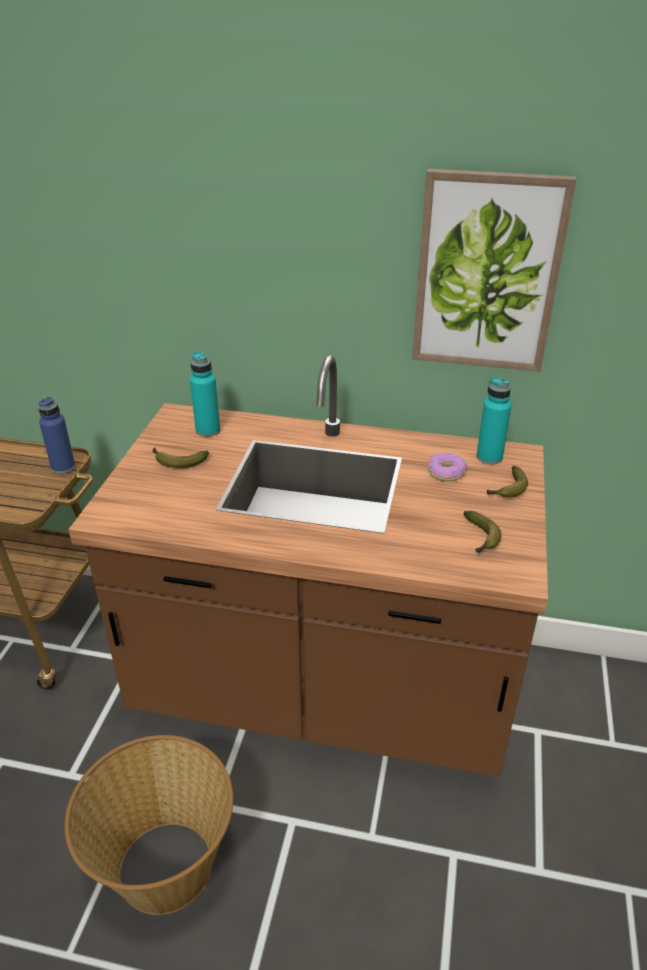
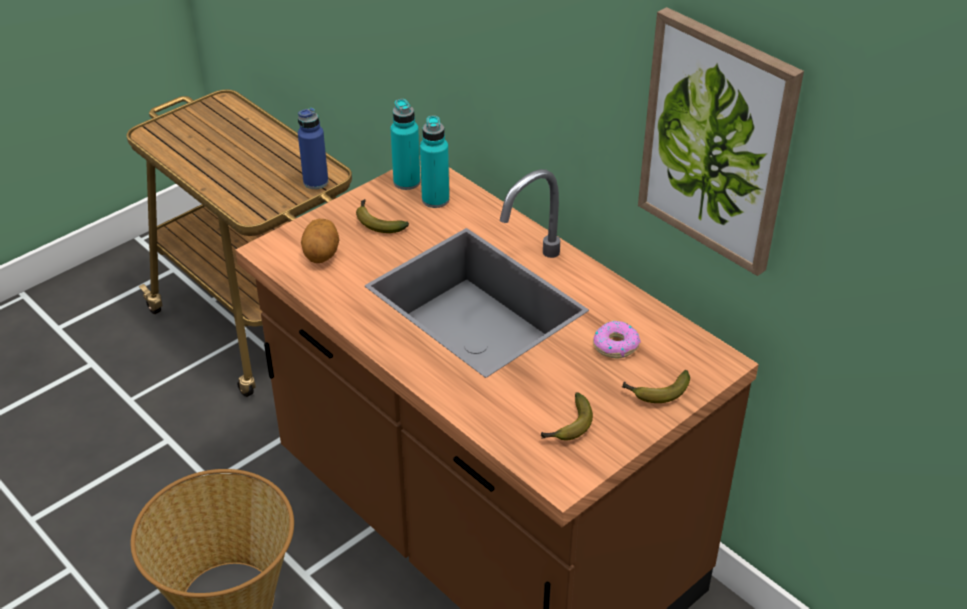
camera: 35 degrees right, 5 degrees up
turquoise bottle [476,376,512,465] -> turquoise bottle moved to [390,99,421,190]
none -> potato [301,219,339,263]

